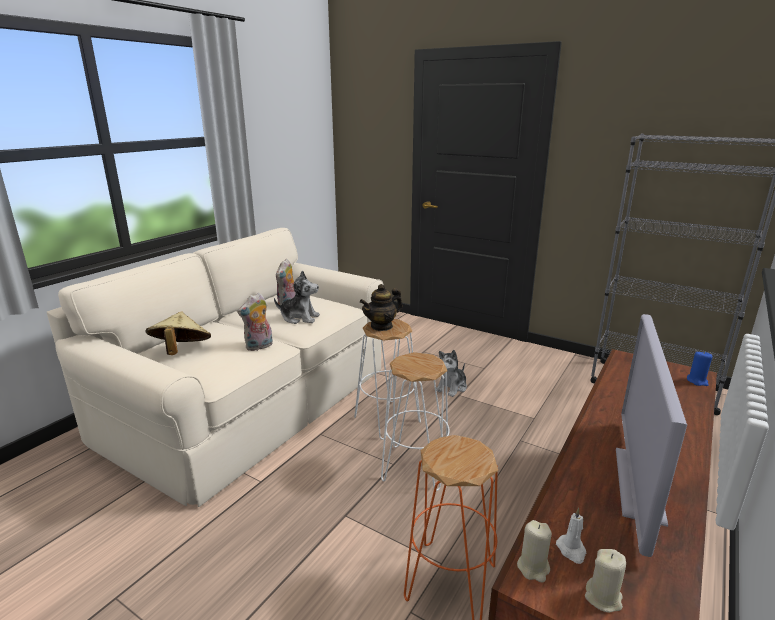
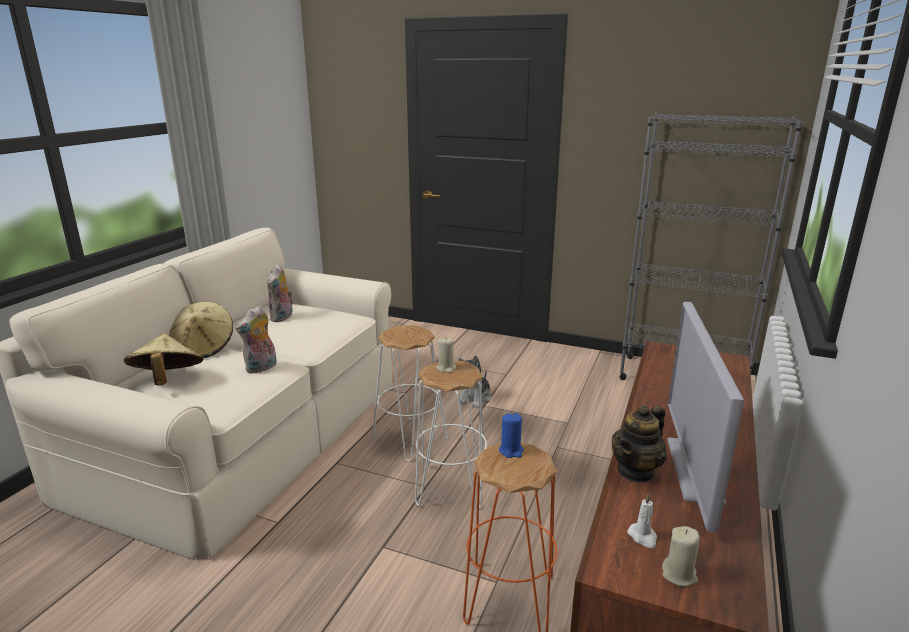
camera: 10 degrees left, 0 degrees up
plush toy [274,270,320,324] -> none
teapot [360,284,403,331] -> teapot moved to [612,405,667,484]
beige candle [517,520,552,583] -> beige candle moved to [436,337,456,373]
blue candle [687,351,712,386] -> blue candle moved to [499,413,524,458]
none -> beige hat [169,302,233,358]

